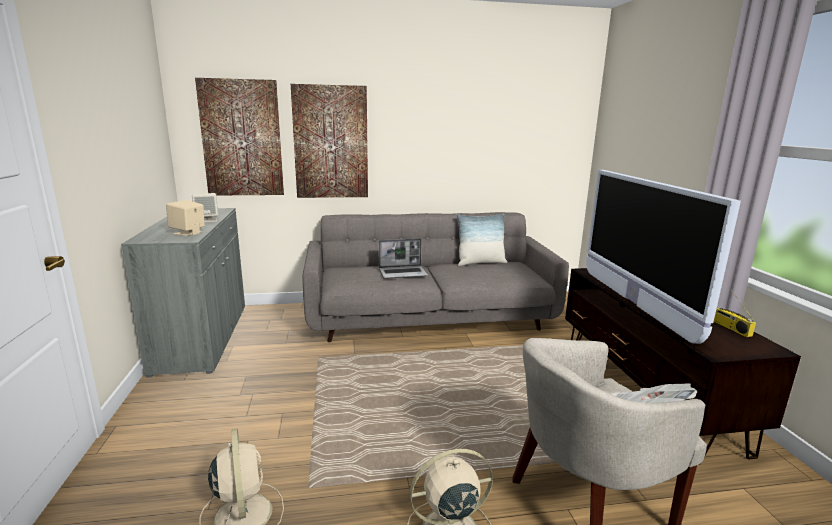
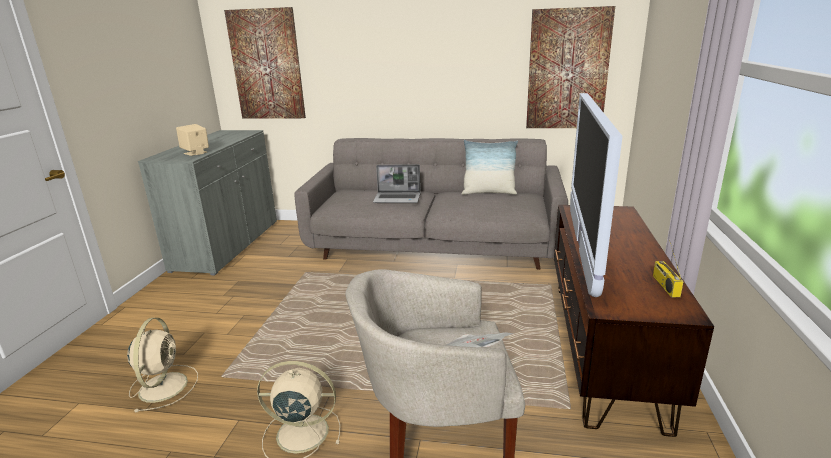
camera: 20 degrees right, 5 degrees up
beige speaker [192,193,218,222] -> none
picture [291,84,368,198] -> picture moved to [526,6,615,128]

